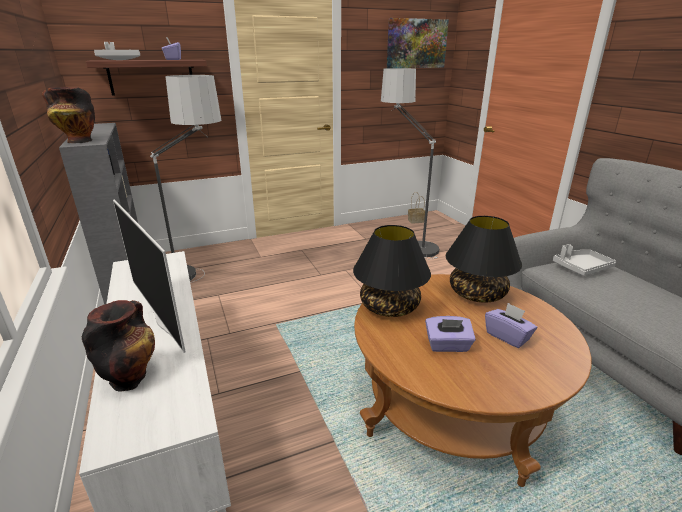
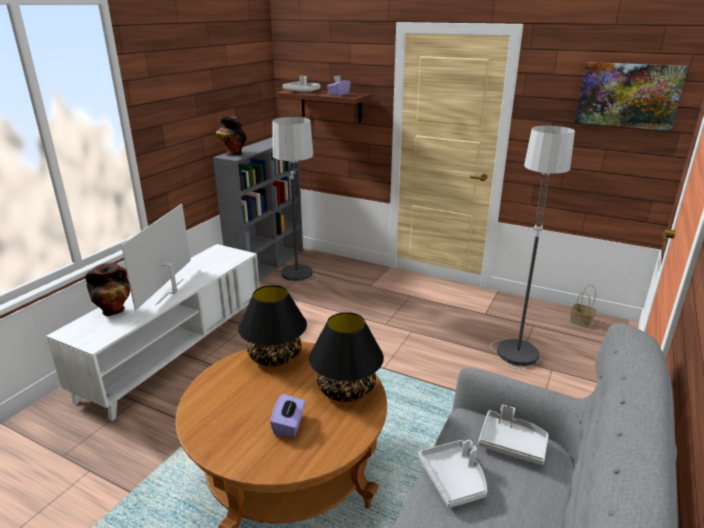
camera: 50 degrees right, 0 degrees up
purple tissue box [425,316,476,352] -> none
none -> grey tray [418,440,487,508]

